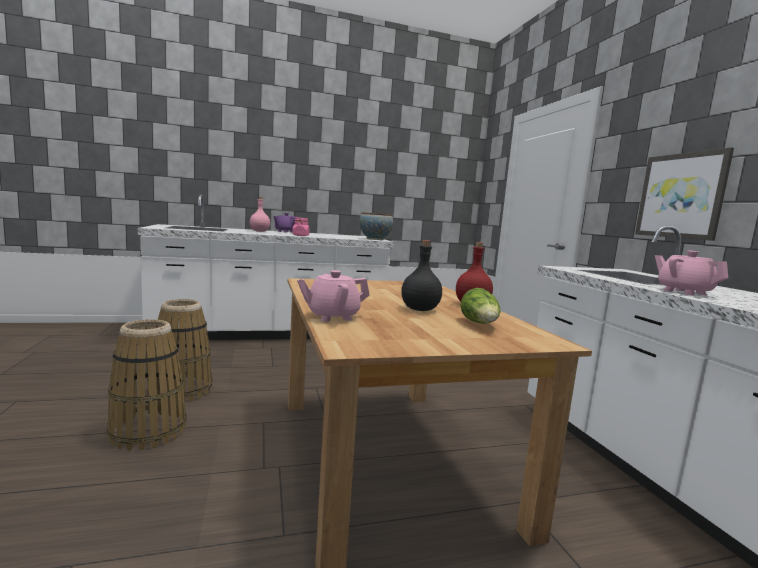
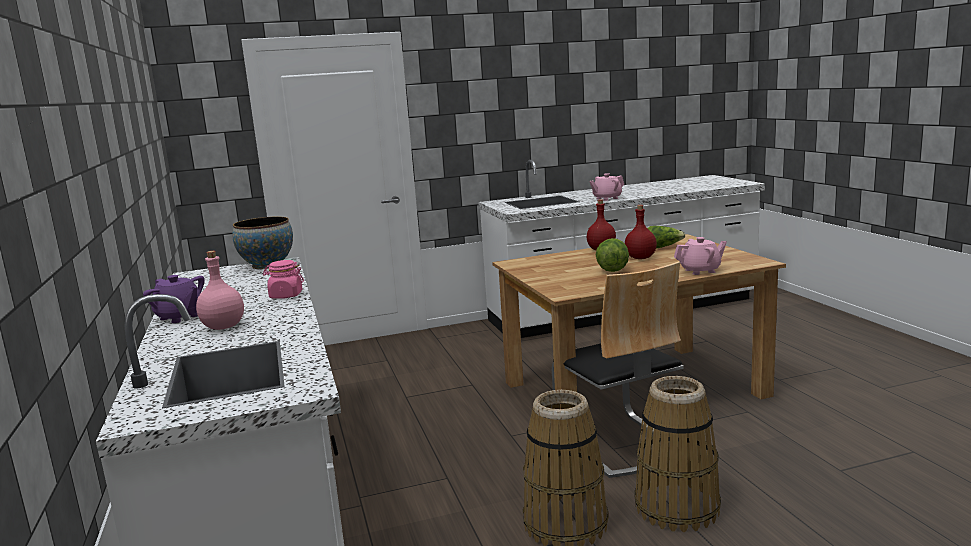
camera: 90 degrees left, 5 degrees up
pink teapot [297,270,370,322] -> pink teapot turned 75 degrees counterclockwise [674,237,727,275]
black bottle [401,240,442,311] -> red bottle [625,205,657,259]
picture [635,147,734,241] -> none
none -> chair [552,261,684,478]
none -> lettuce [596,238,629,272]

